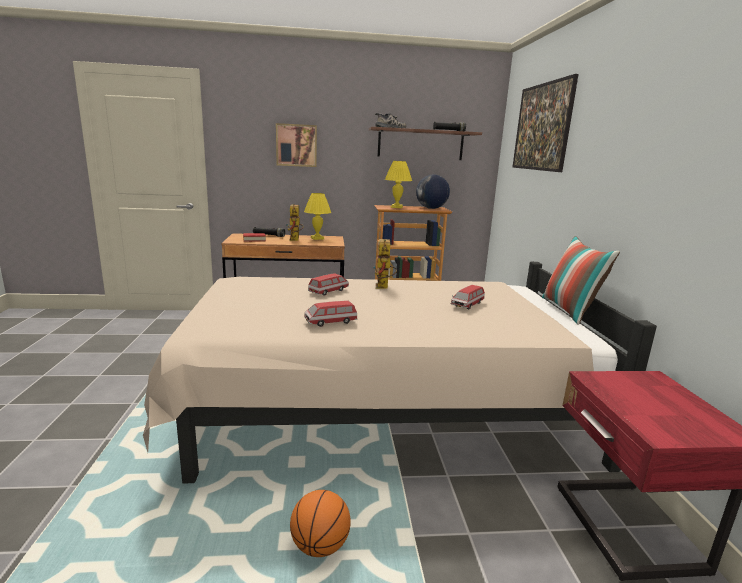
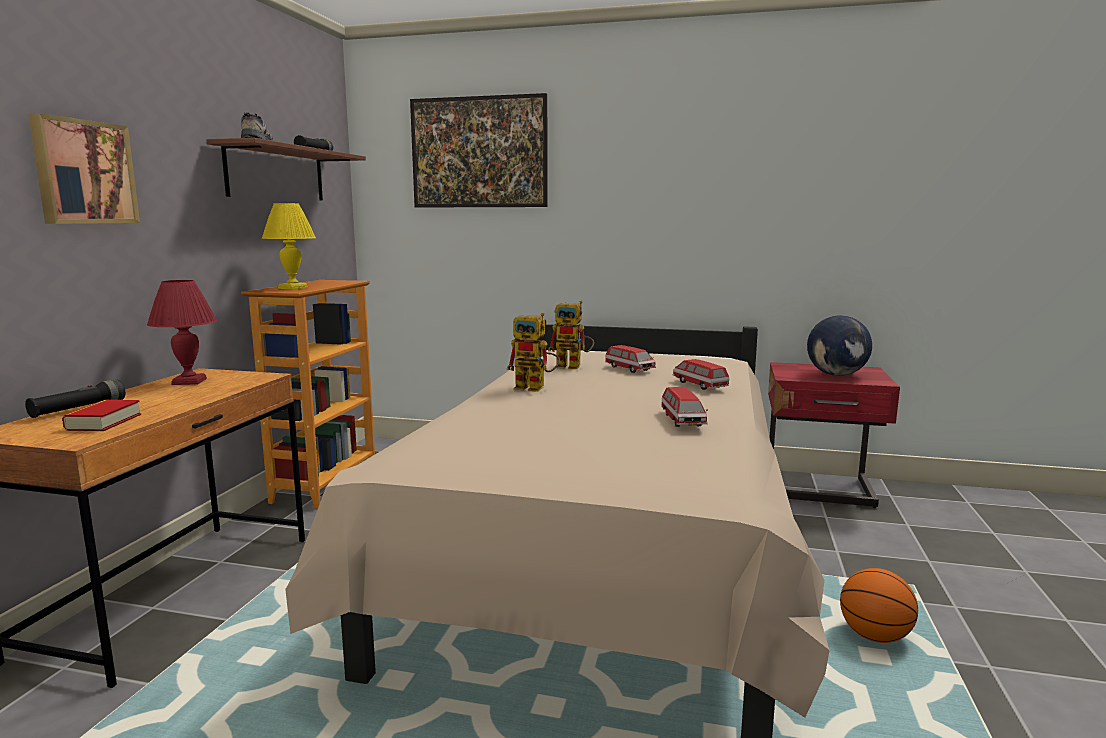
camera: 70 degrees left, 5 degrees down
toy robot [287,204,304,241] -> toy robot moved to [548,301,594,369]
yellow table lamp [304,193,331,240] -> red table lamp [147,280,217,385]
toy car [308,273,349,295] -> toy car moved to [673,359,729,390]
globe [416,174,450,209] -> globe moved to [807,315,872,376]
pillow [542,236,620,325] -> none

